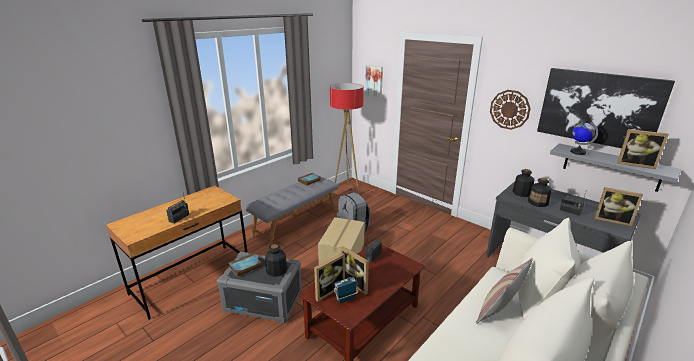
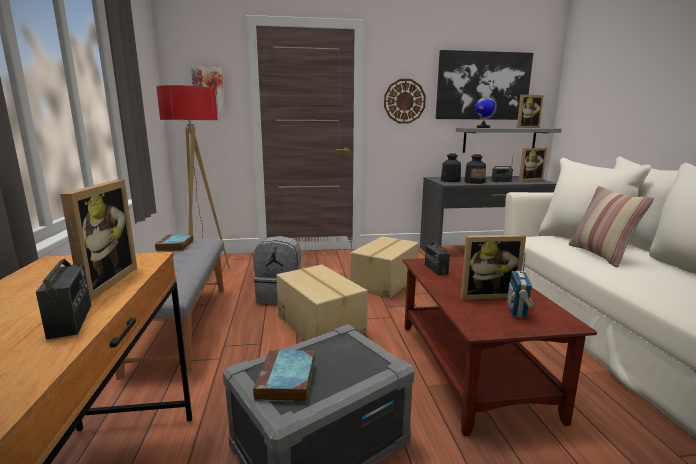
camera: 50 degrees left, 10 degrees down
bottle [265,244,287,277] -> none
picture frame [314,252,345,302] -> picture frame moved to [60,180,137,301]
none -> cardboard box [350,236,419,298]

